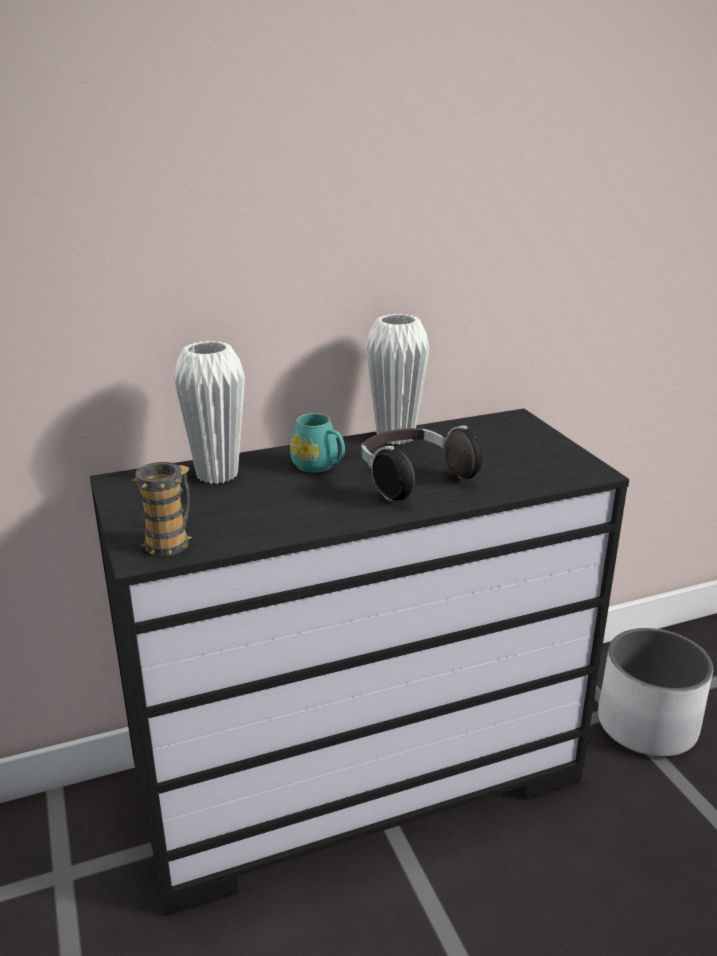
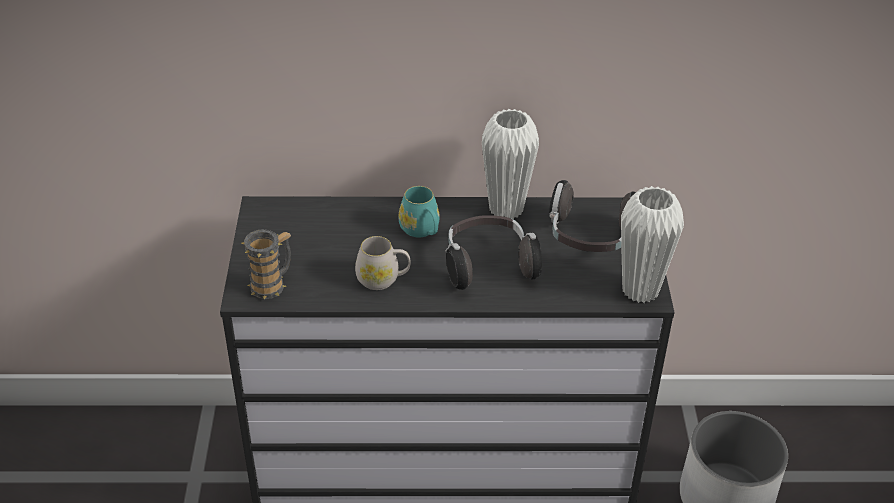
camera: 20 degrees right, 15 degrees up
white vase [174,341,245,484] -> white vase moved to [621,186,684,303]
none -> white mug [355,236,411,290]
none -> headphones [549,180,636,252]

